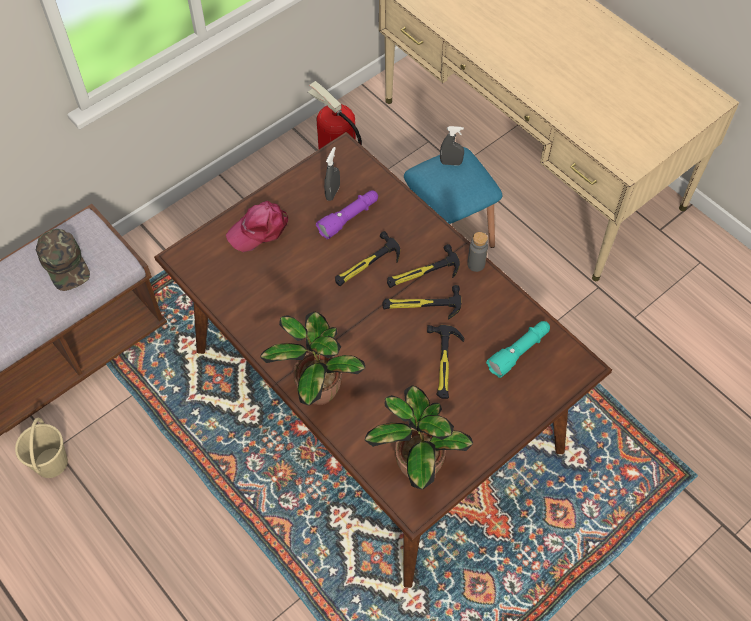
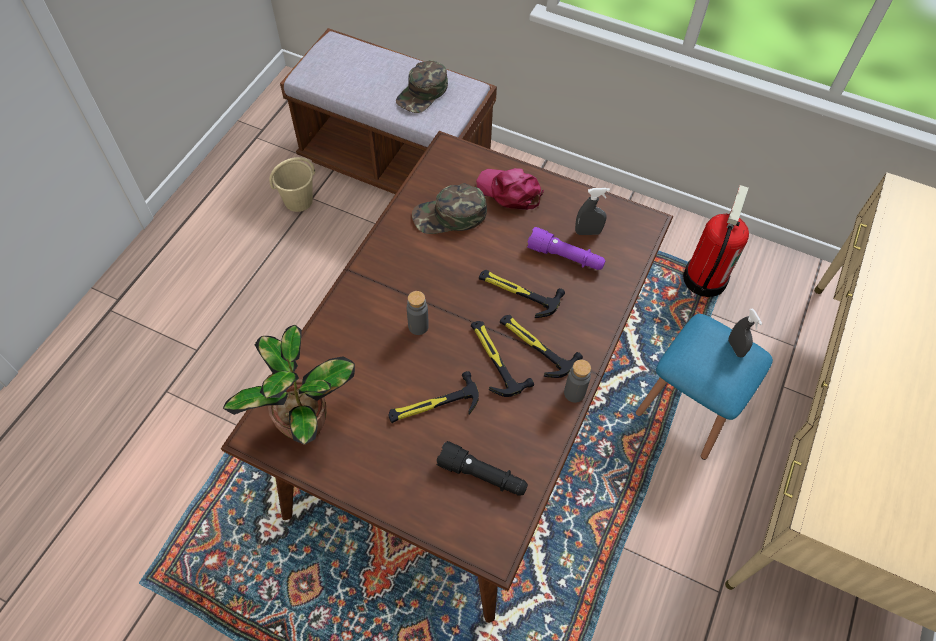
camera: 65 degrees right, 0 degrees up
potted plant [260,312,365,406] -> none
turquoise flashlight [486,321,550,378] -> black flashlight [436,441,528,496]
none -> grey bottle [407,291,429,335]
none -> green cap [412,183,487,234]

